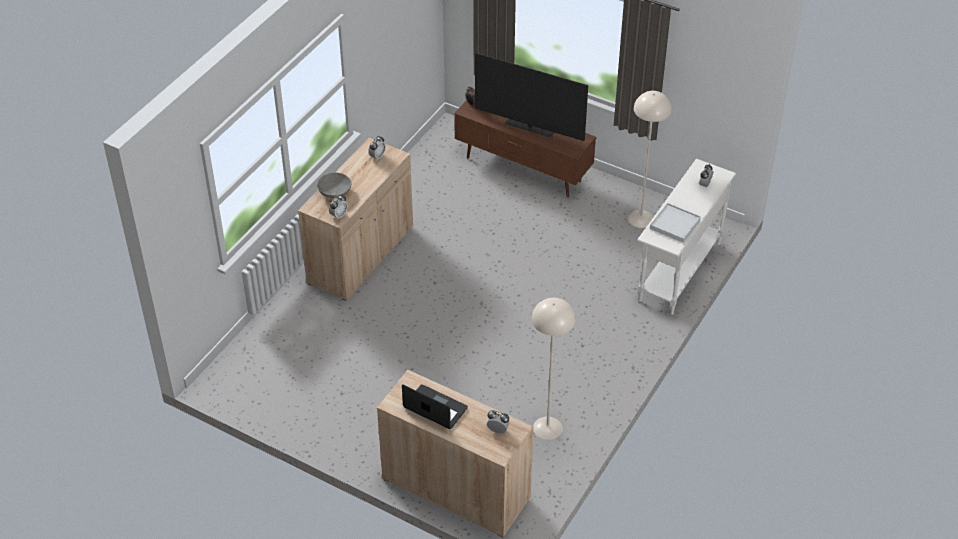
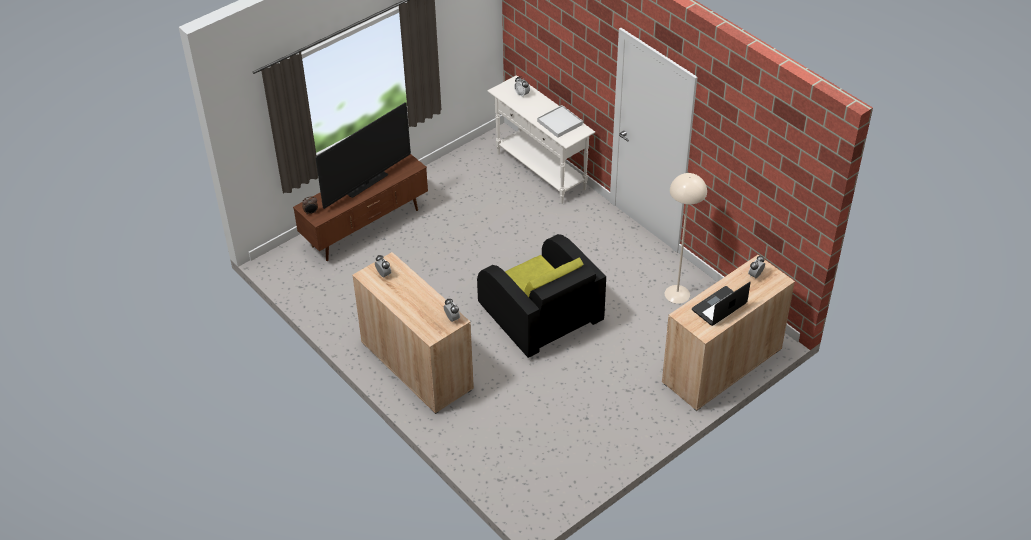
camera: 70 degrees left, 0 degrees up
grey bowl [317,173,351,198] -> none
beige floor lamp [628,91,672,228] -> none
none -> black armchair [477,234,606,358]

